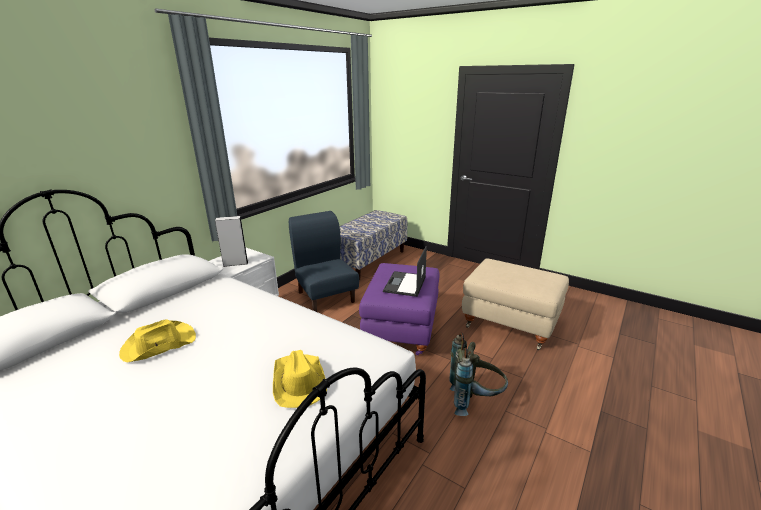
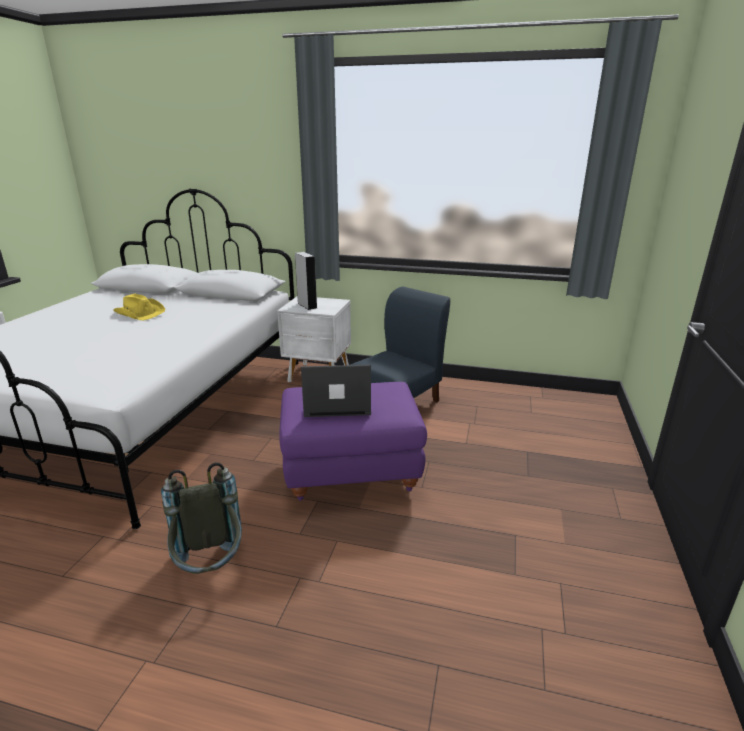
camera: 70 degrees right, 0 degrees up
yellow hat [273,350,327,408] -> none
bench [339,210,407,280] -> none
beige ottoman [462,258,569,350] -> none

